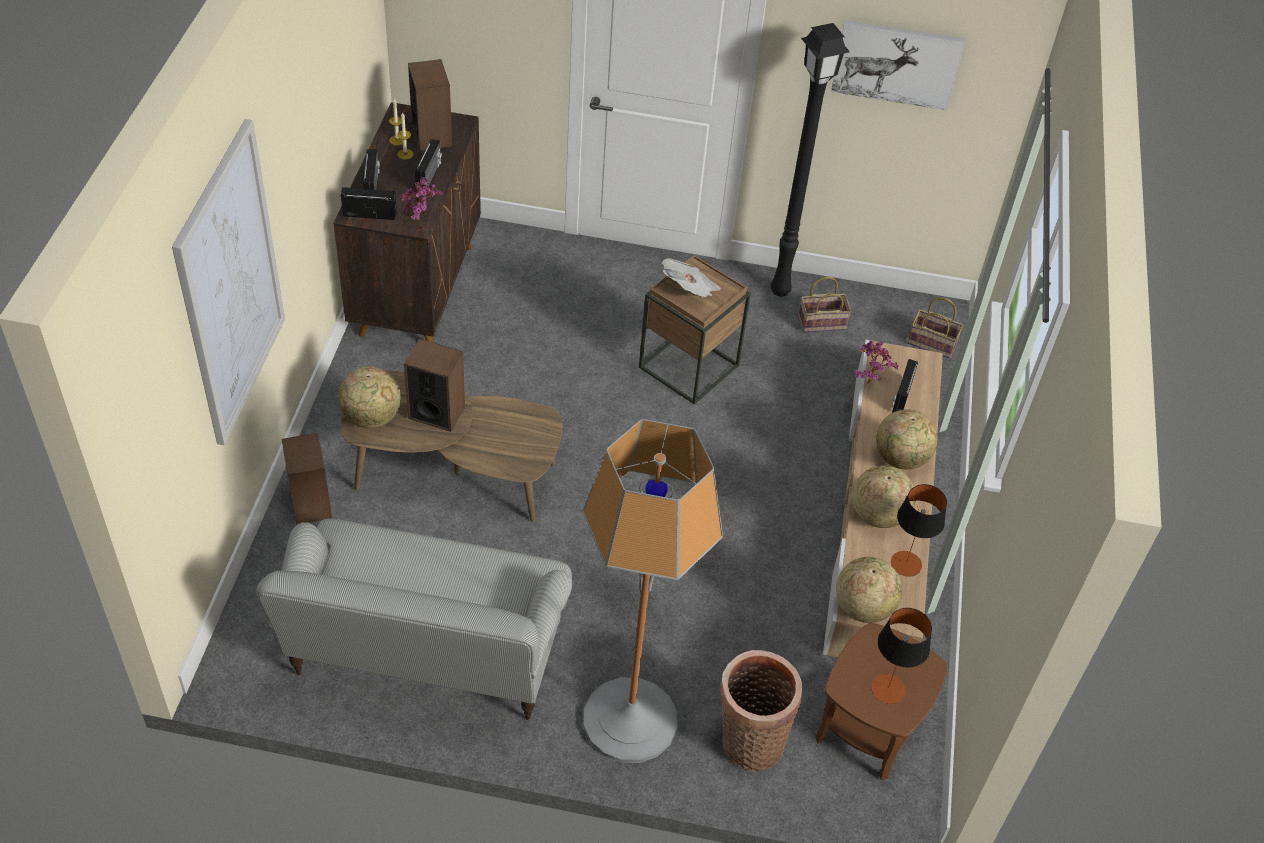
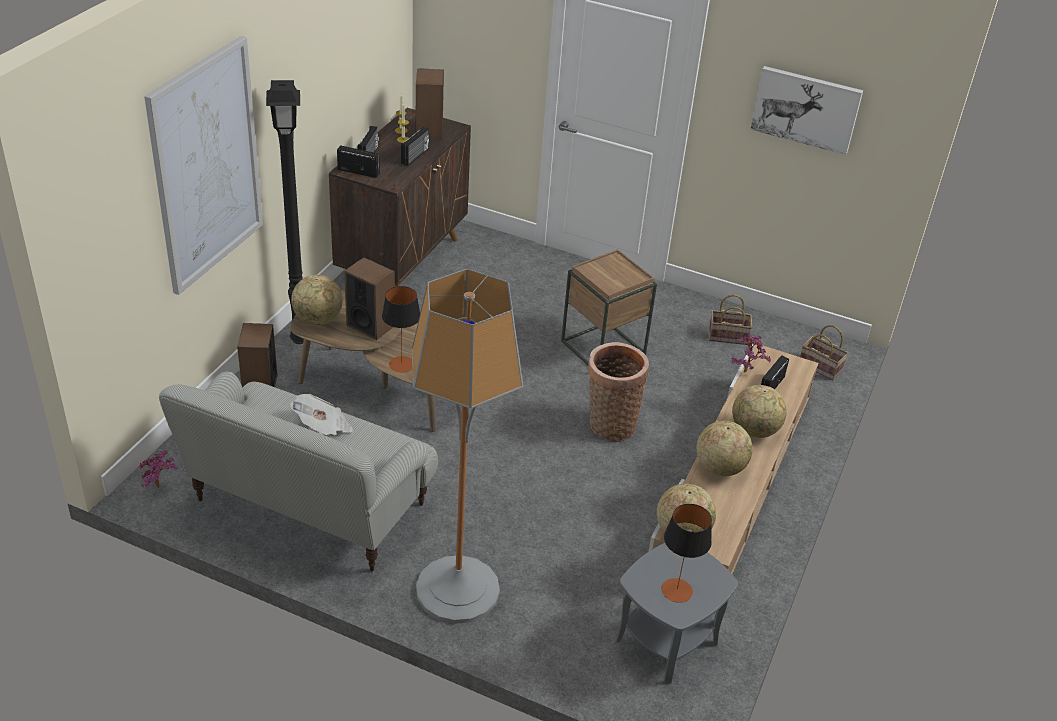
camera: 15 degrees right, 10 degrees down
potted plant [401,177,442,220] -> potted plant moved to [139,450,178,488]
newspaper [662,258,721,298] -> newspaper moved to [290,394,353,435]
basket [720,650,802,771] -> basket moved to [588,342,649,442]
black floor lamp [770,23,850,297] -> black floor lamp moved to [266,80,304,344]
brown side table [815,623,947,780] -> grey side table [616,543,738,684]
table lamp [891,484,947,577] -> table lamp moved to [382,286,420,372]

